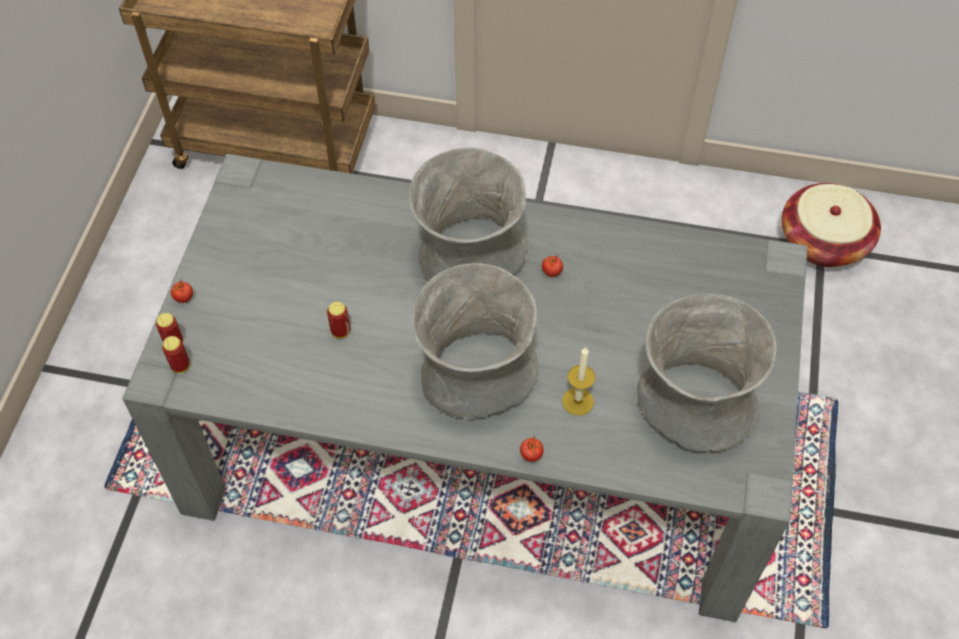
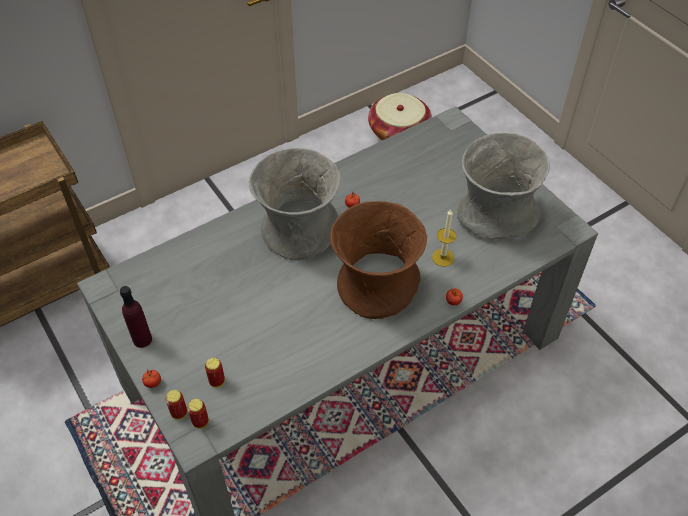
camera: 45 degrees left, 5 degrees down
can [327,302,350,338] -> can moved to [205,358,225,387]
grey vase [411,263,538,419] -> brown vase [330,201,427,319]
none -> purple bottle [120,286,152,348]

